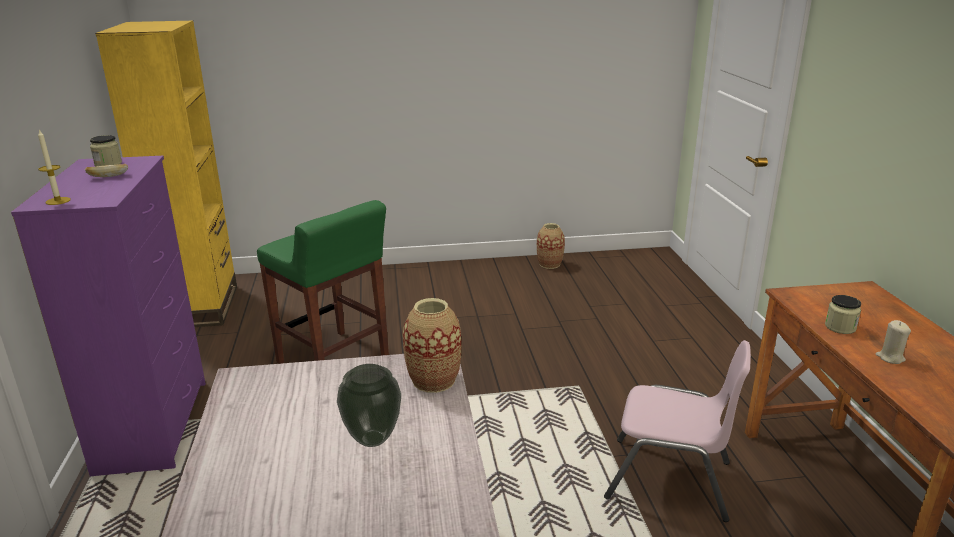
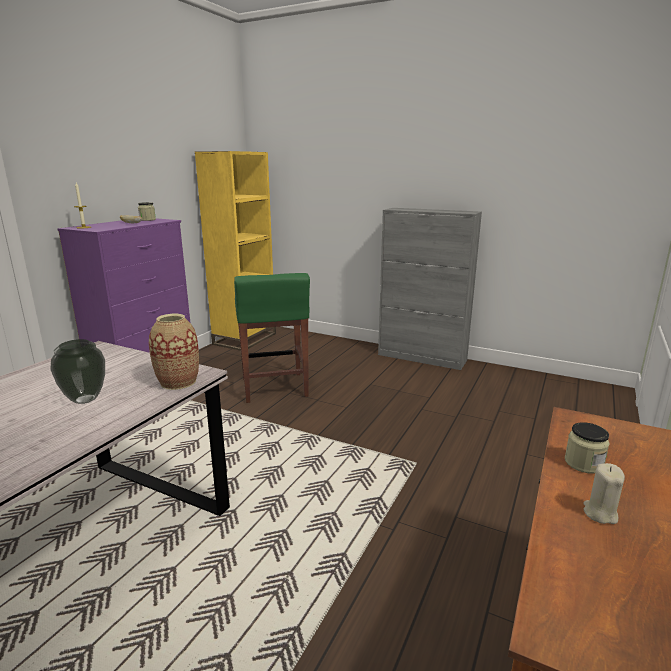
camera: 35 degrees right, 5 degrees down
vase [537,223,565,269] -> none
pink chair [604,340,751,522] -> none
none -> grey cabinet [378,208,482,370]

